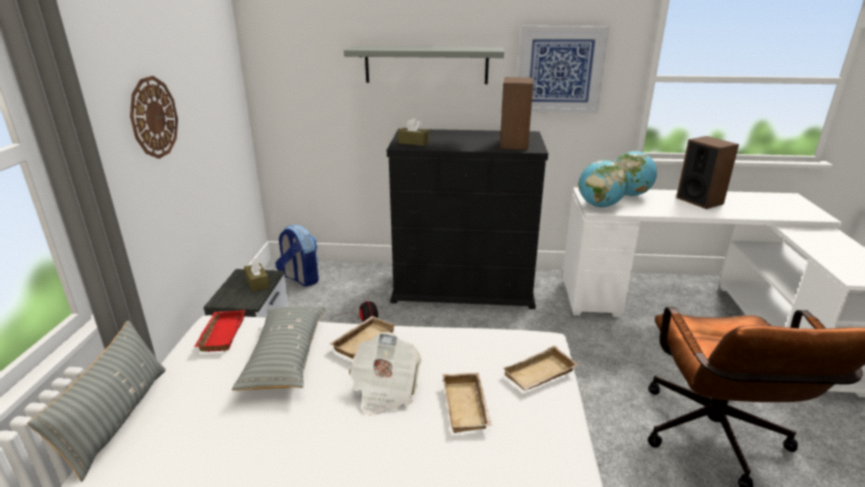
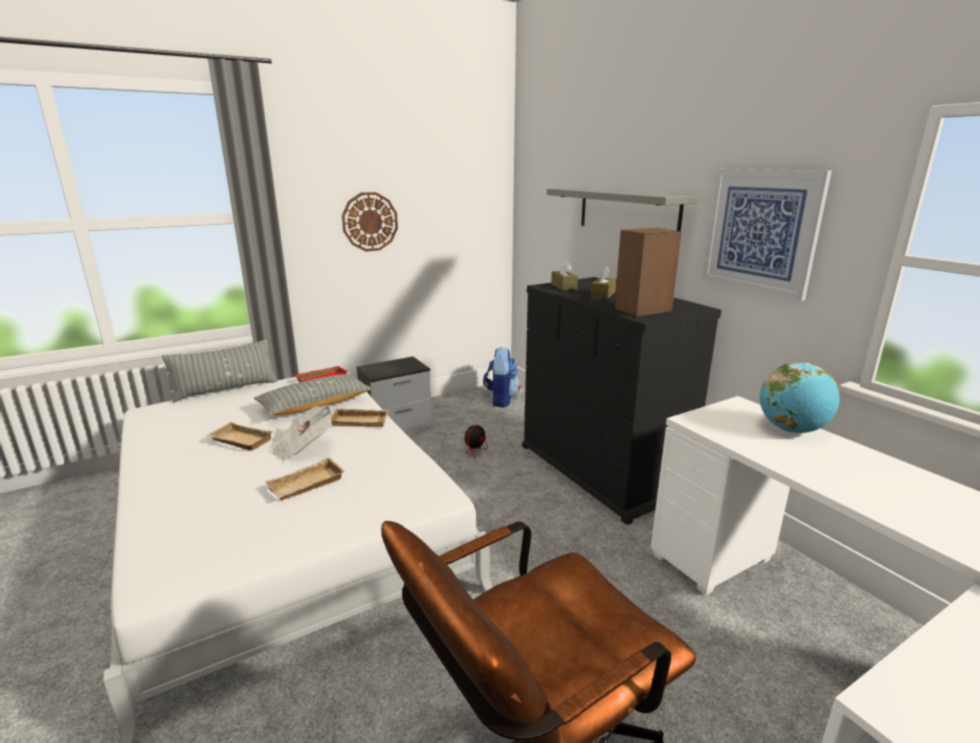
camera: 55 degrees right, 5 degrees down
brown tissue box [244,259,270,292] -> brown tissue box moved to [591,267,617,299]
beige tray [503,345,579,391] -> beige tray moved to [206,422,274,451]
globe [579,160,628,208] -> none
speaker [676,136,739,209] -> none

